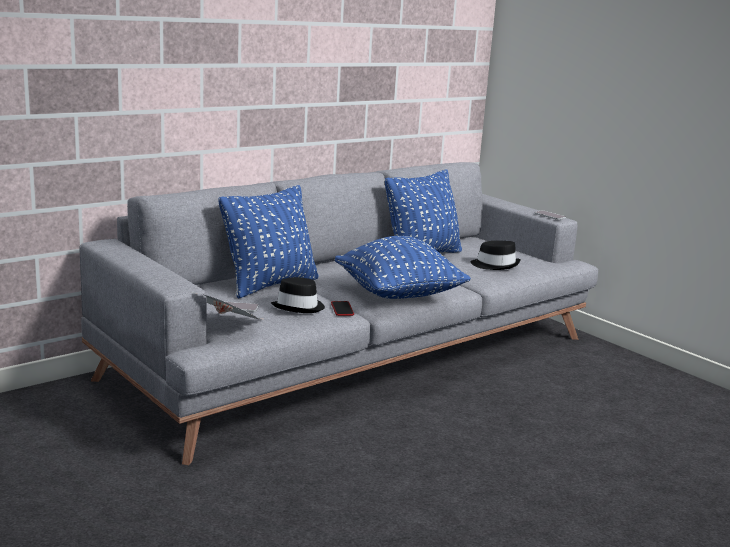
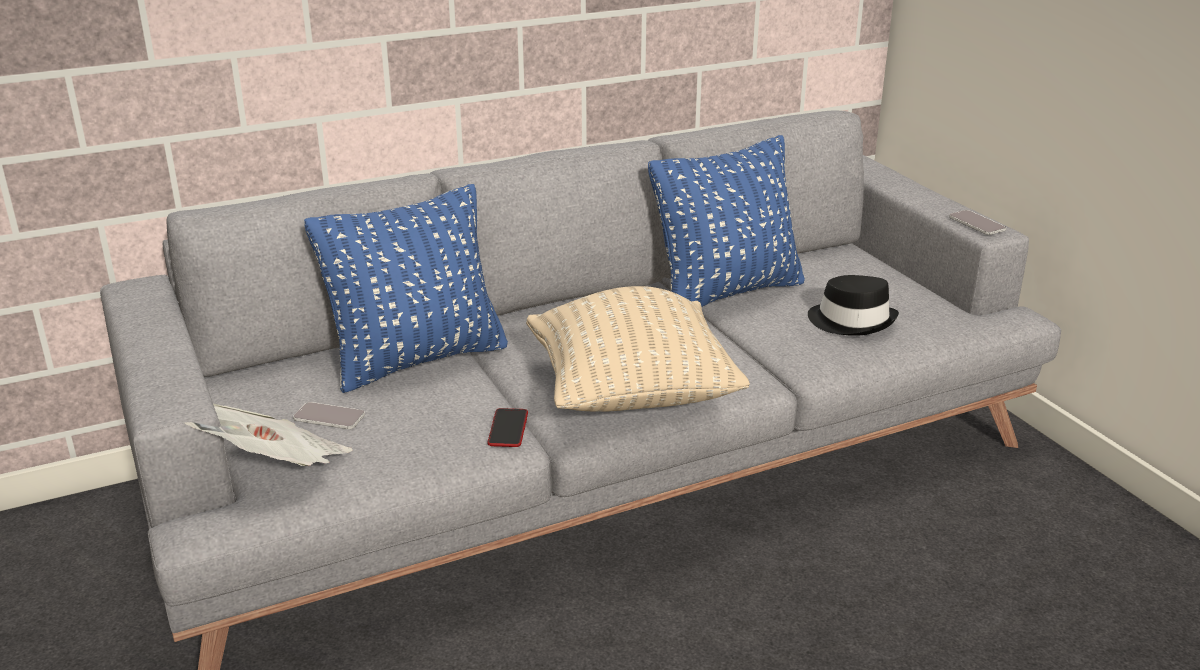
camera: 15 degrees right, 10 degrees up
black hat [271,277,325,313] -> none
blue pillow [335,236,471,299] -> beige pillow [526,286,750,412]

